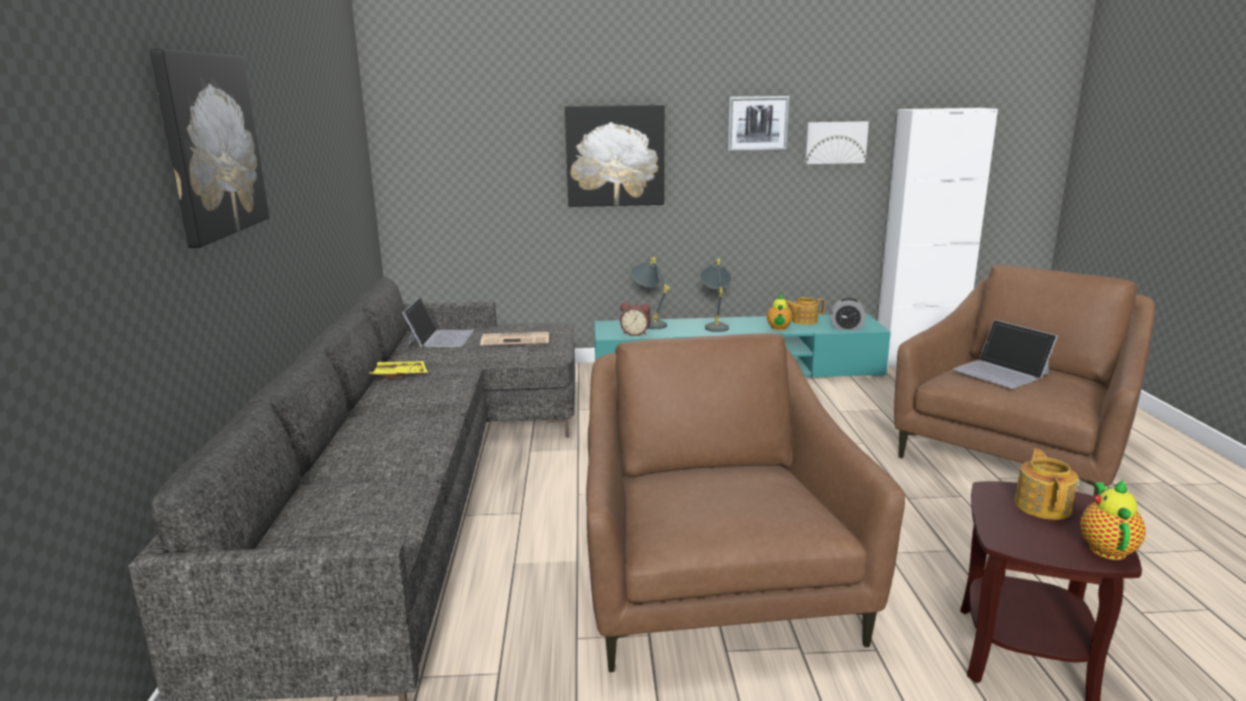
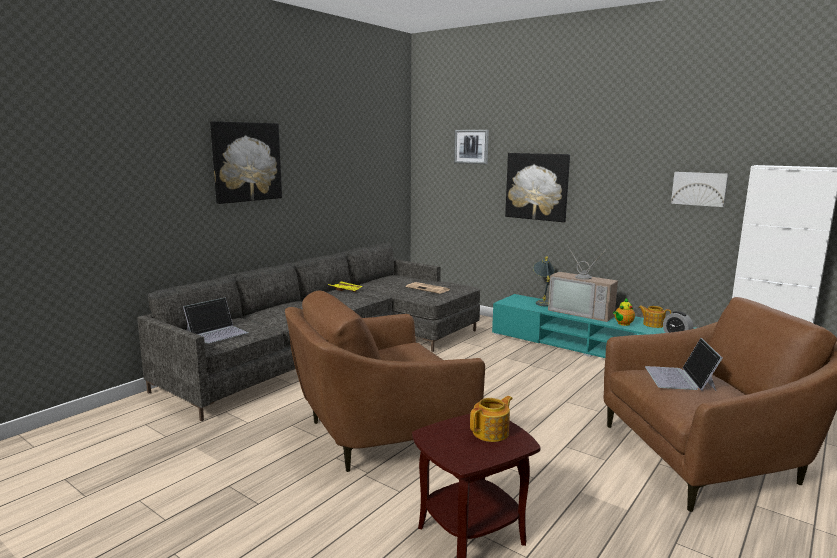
camera: 40 degrees right, 5 degrees down
laptop [402,297,474,347] -> laptop moved to [183,297,249,344]
brown armchair [586,333,905,672] -> brown armchair turned 150 degrees counterclockwise [285,290,485,472]
alarm clock [620,303,651,336] -> none
grey table lamp [700,259,732,332] -> television [548,245,618,322]
picture [727,96,790,152] -> picture moved to [454,130,489,164]
teapot [1080,479,1146,560] -> none

